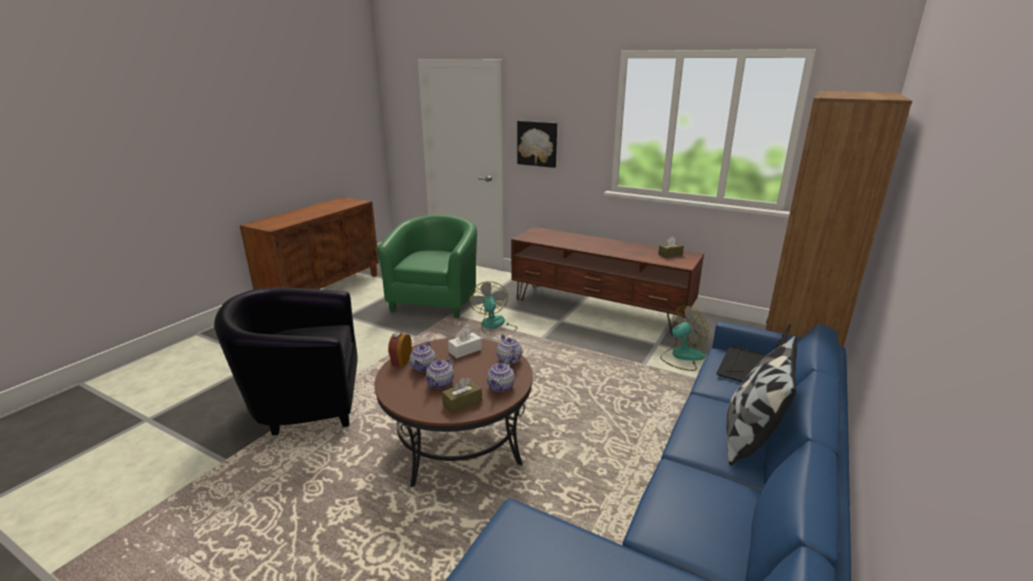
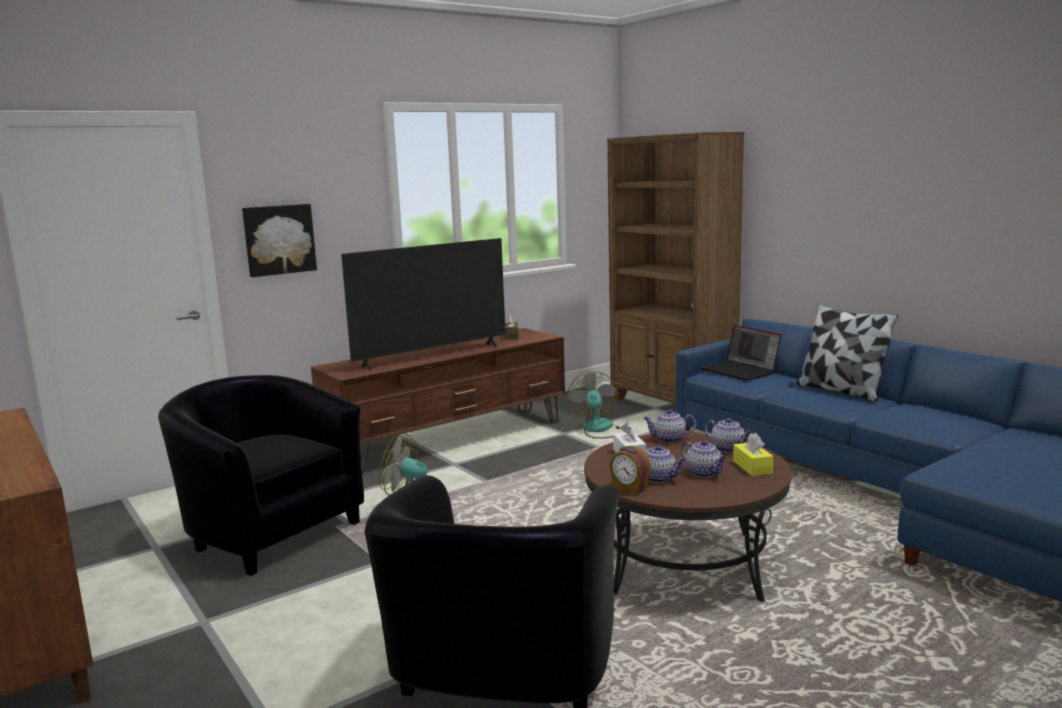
camera: 65 degrees left, 10 degrees down
green armchair [377,215,477,318] -> black armchair [158,375,364,576]
brown tissue box [442,378,482,413] -> yellow tissue box [733,433,773,476]
none -> television [341,238,506,371]

